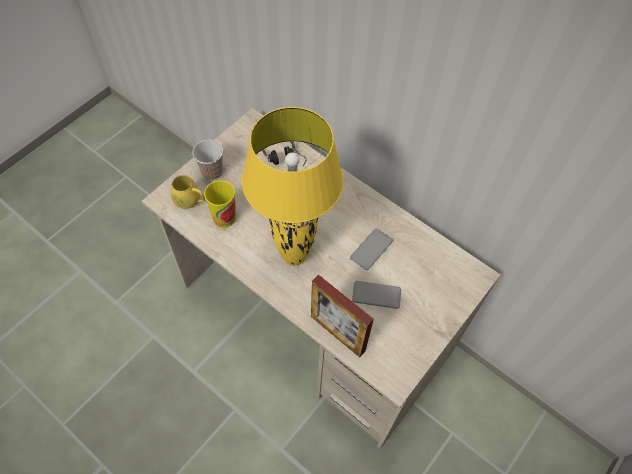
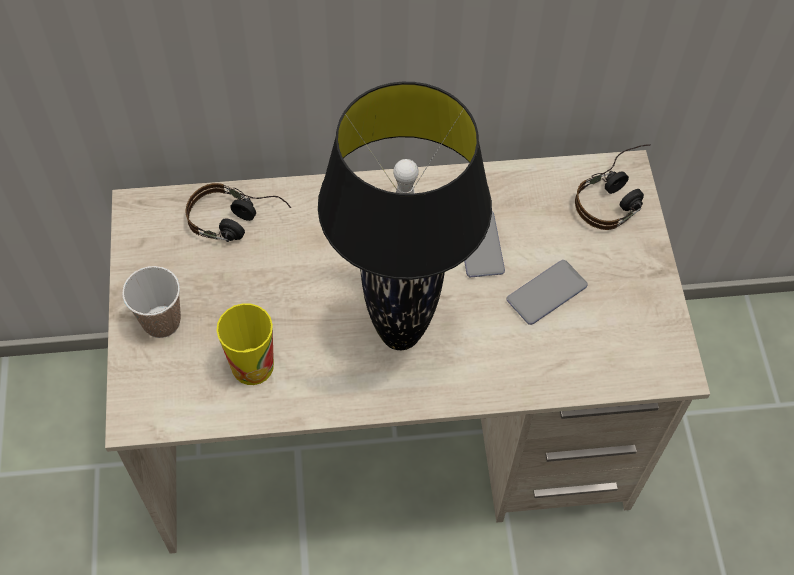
camera: 45 degrees left, 0 degrees up
yellow mug [171,175,205,209] -> none
yellow table lamp [242,107,344,266] -> black table lamp [318,82,492,350]
picture frame [311,275,374,358] -> none
none -> headphones [575,144,651,230]

